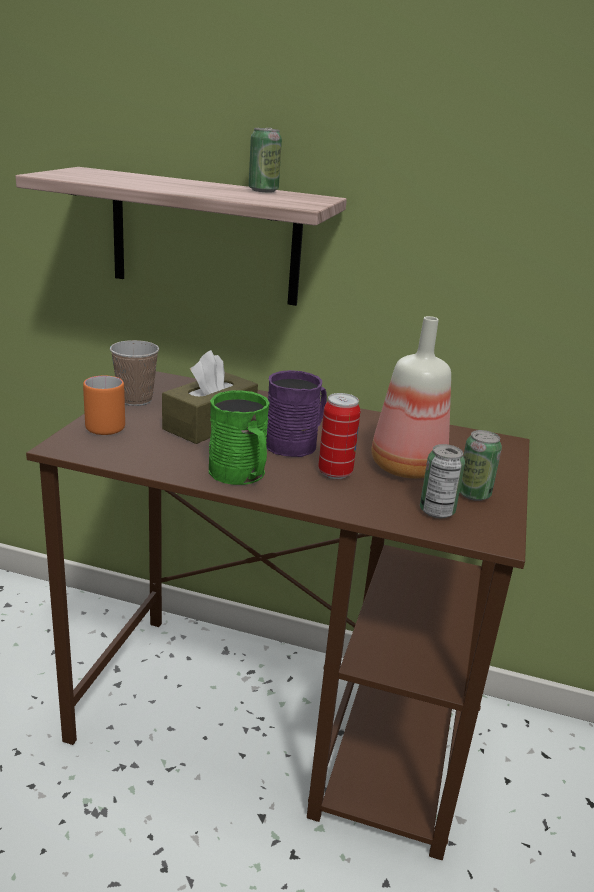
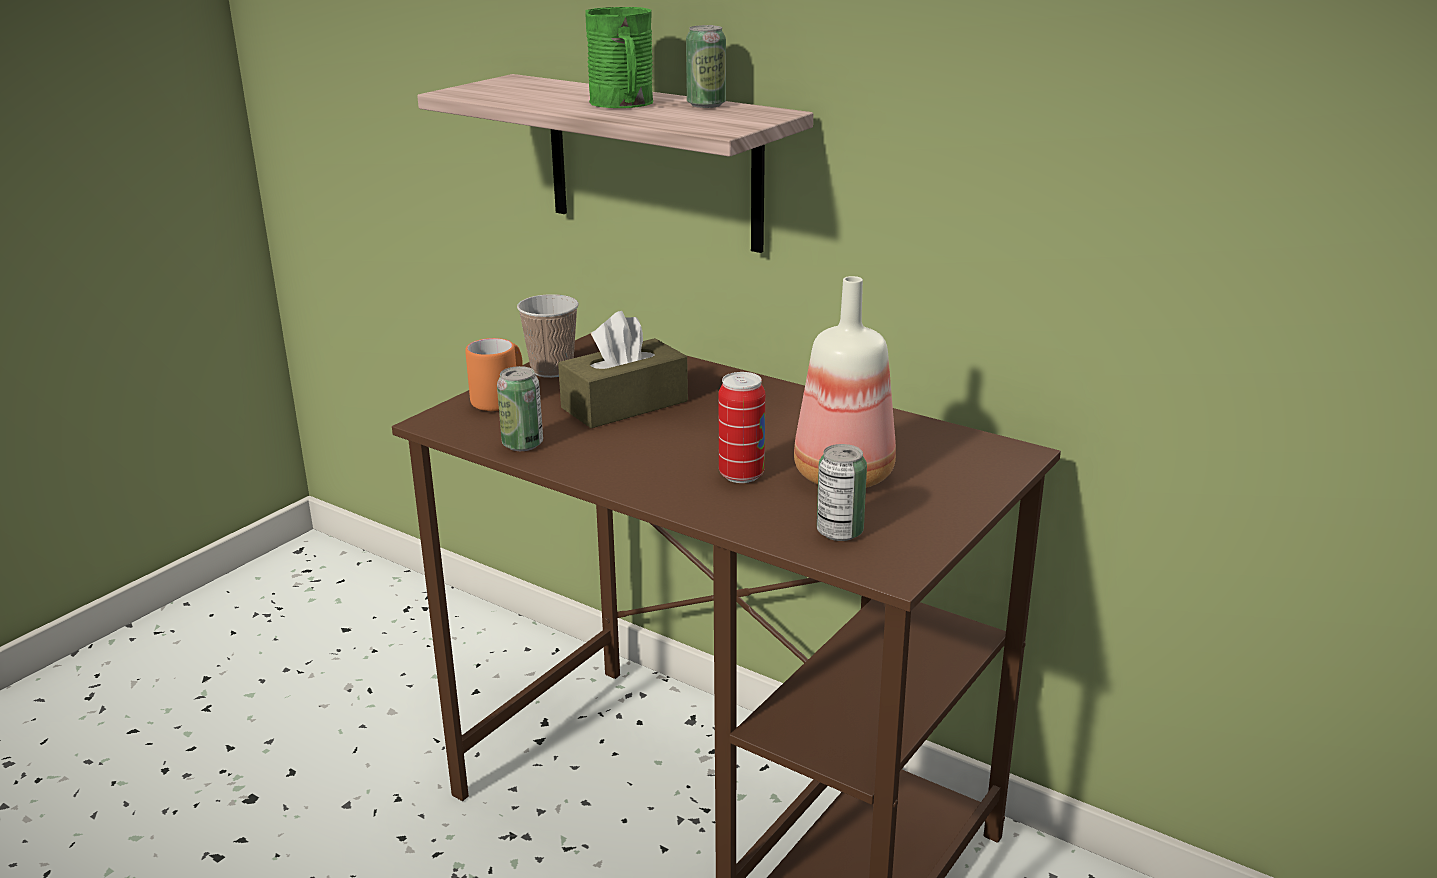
camera: 20 degrees right, 0 degrees up
green mug [209,390,270,485] -> green mug moved to [585,7,653,108]
purple mug [266,370,327,457] -> none
can [459,430,502,501] -> can moved to [497,366,543,451]

